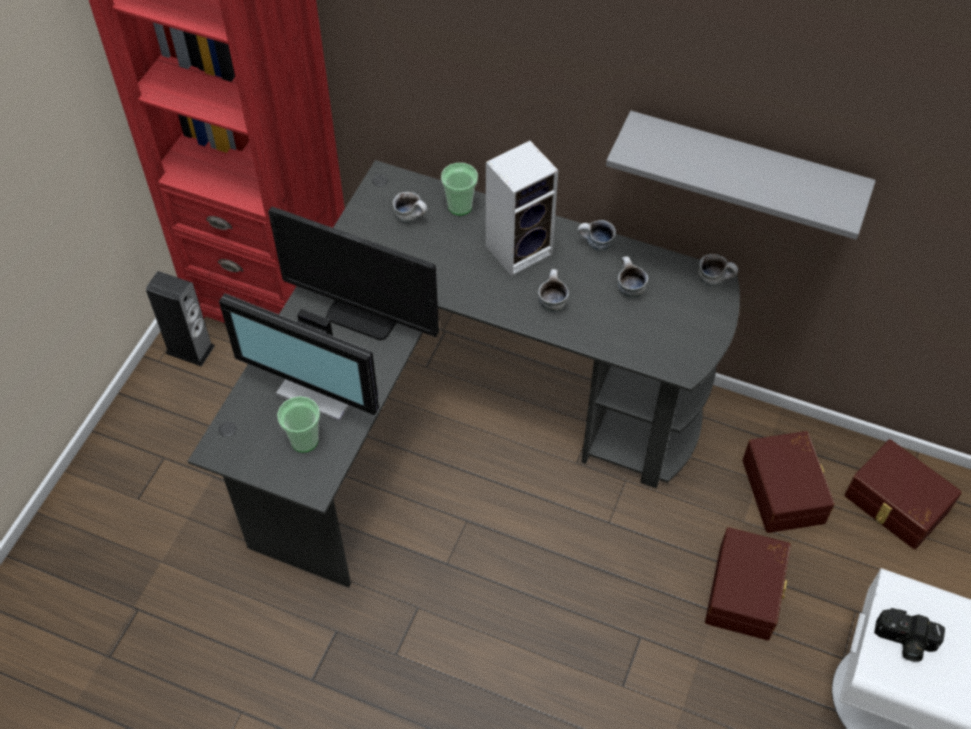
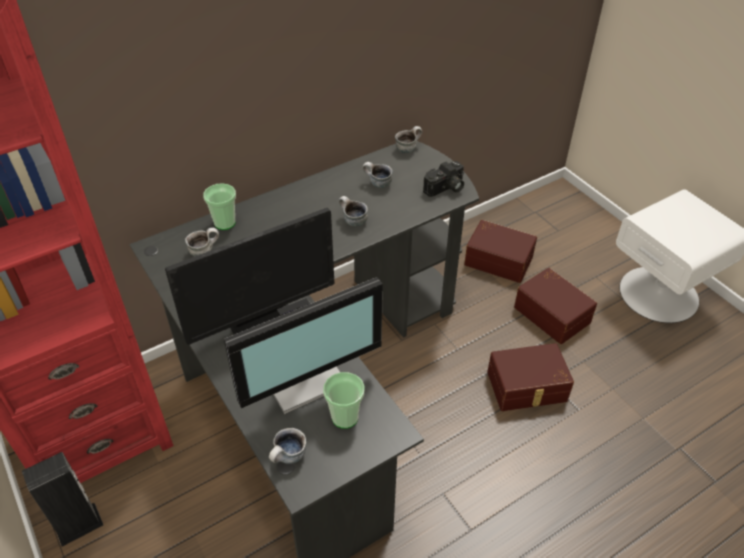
camera: 55 degrees left, 10 degrees down
speaker [486,141,558,276] -> none
mug [578,220,616,251] -> mug moved to [269,428,306,464]
grey shelf [606,111,876,240] -> none
brown storage box [845,439,962,549] -> brown storage box moved to [487,343,574,411]
camera [874,608,945,662] -> camera moved to [423,161,464,197]

